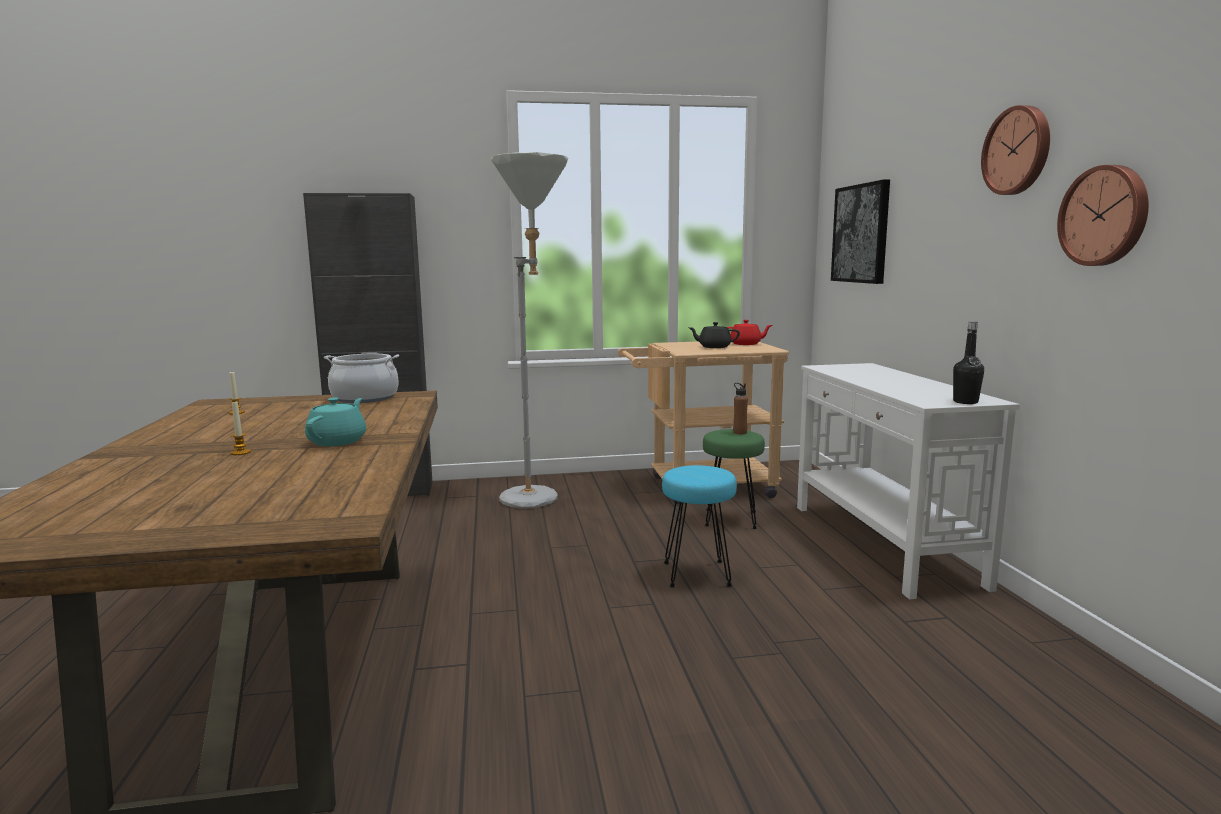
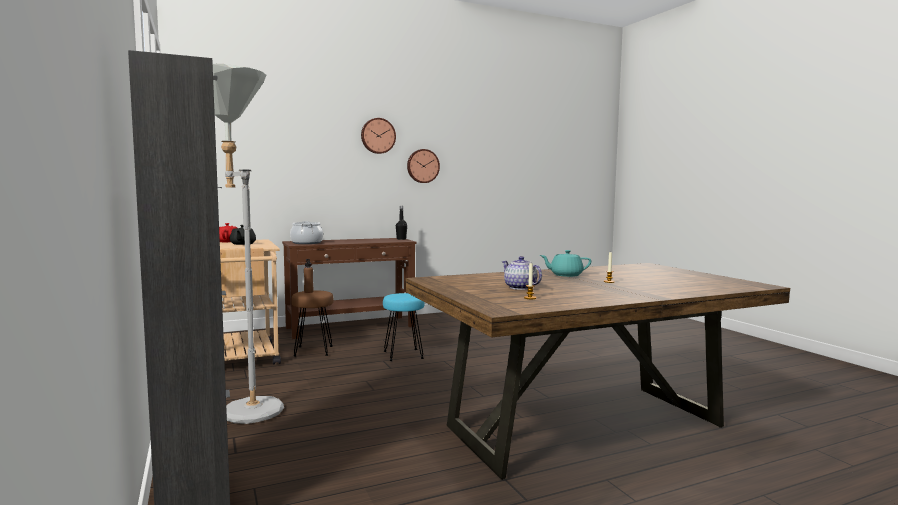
camera: 105 degrees left, 5 degrees down
cooking pot [324,354,399,403] -> cooking pot moved to [290,221,323,244]
green stool [703,429,765,529] -> brown stool [291,290,333,356]
white console table [797,363,1020,600] -> brown console table [282,238,416,339]
picture [831,180,890,284] -> none
none -> teapot [502,256,542,290]

